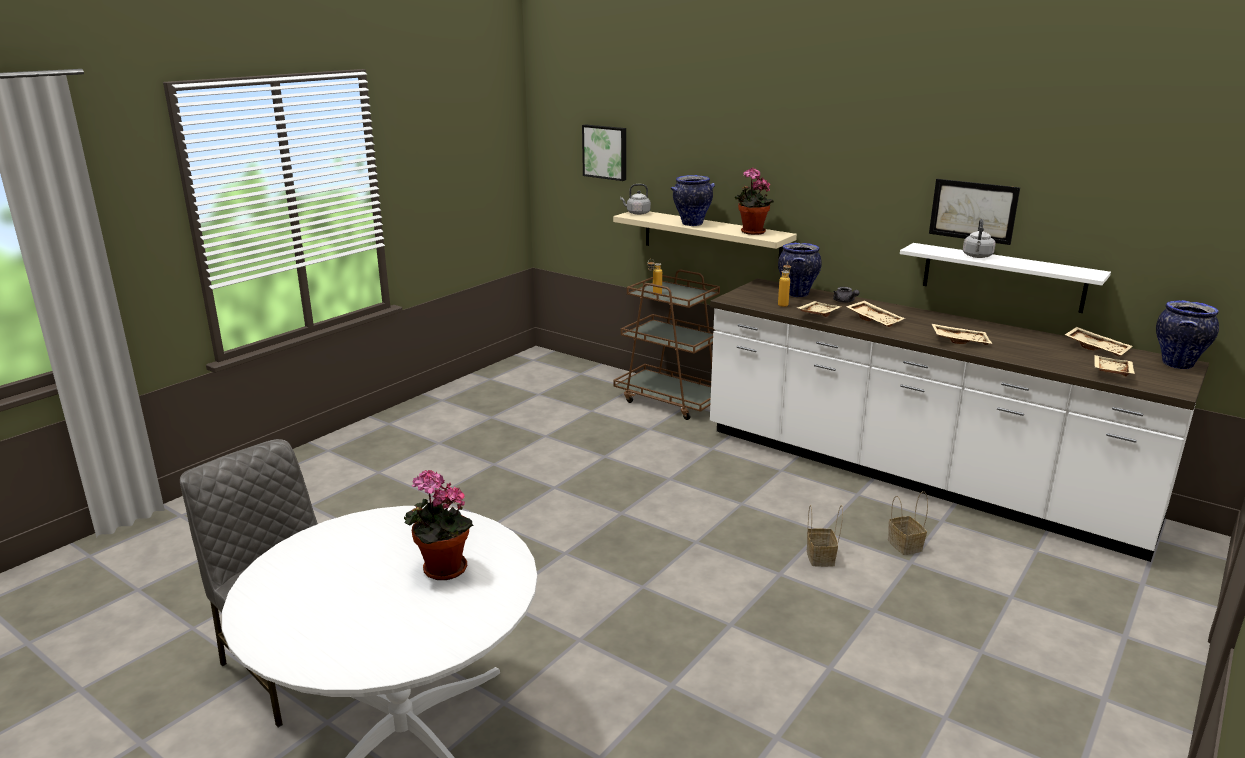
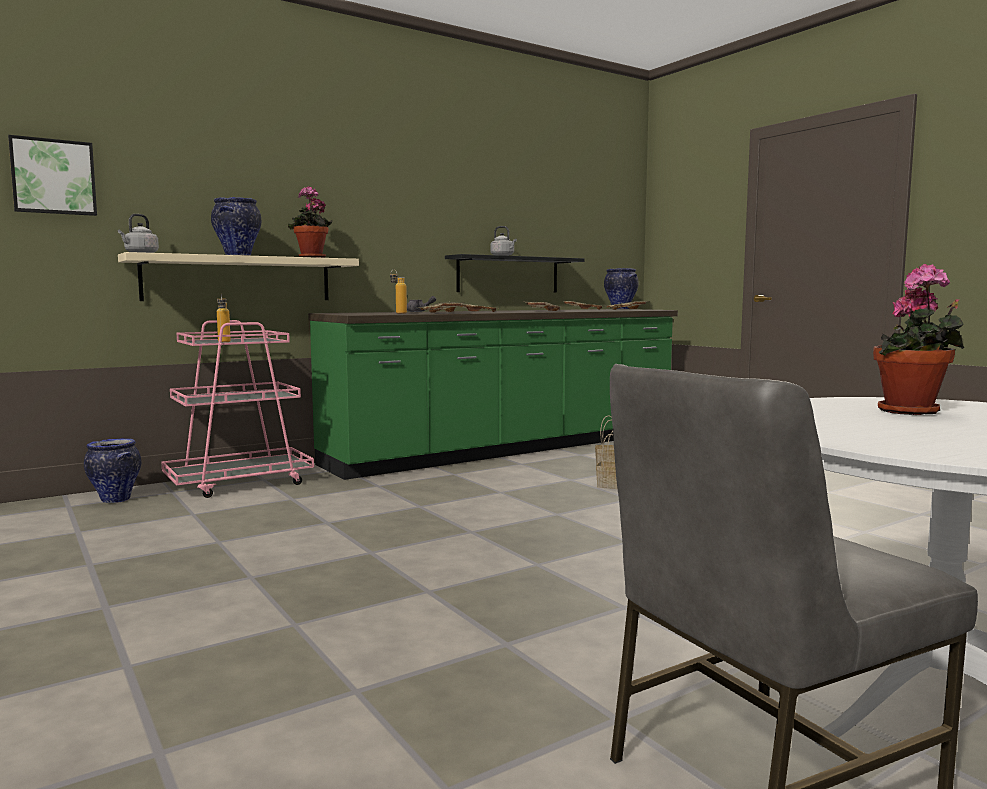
camera: 70 degrees left, 15 degrees down
brown cart [614,269,720,420] -> pink cart [161,320,314,498]
white counter [710,278,1209,562] -> green counter [308,309,678,480]
vase [778,243,822,297] -> vase moved to [84,439,141,503]
white shelf [900,243,1111,313] -> black shelf [445,254,585,292]
picture [929,179,1020,245] -> none

